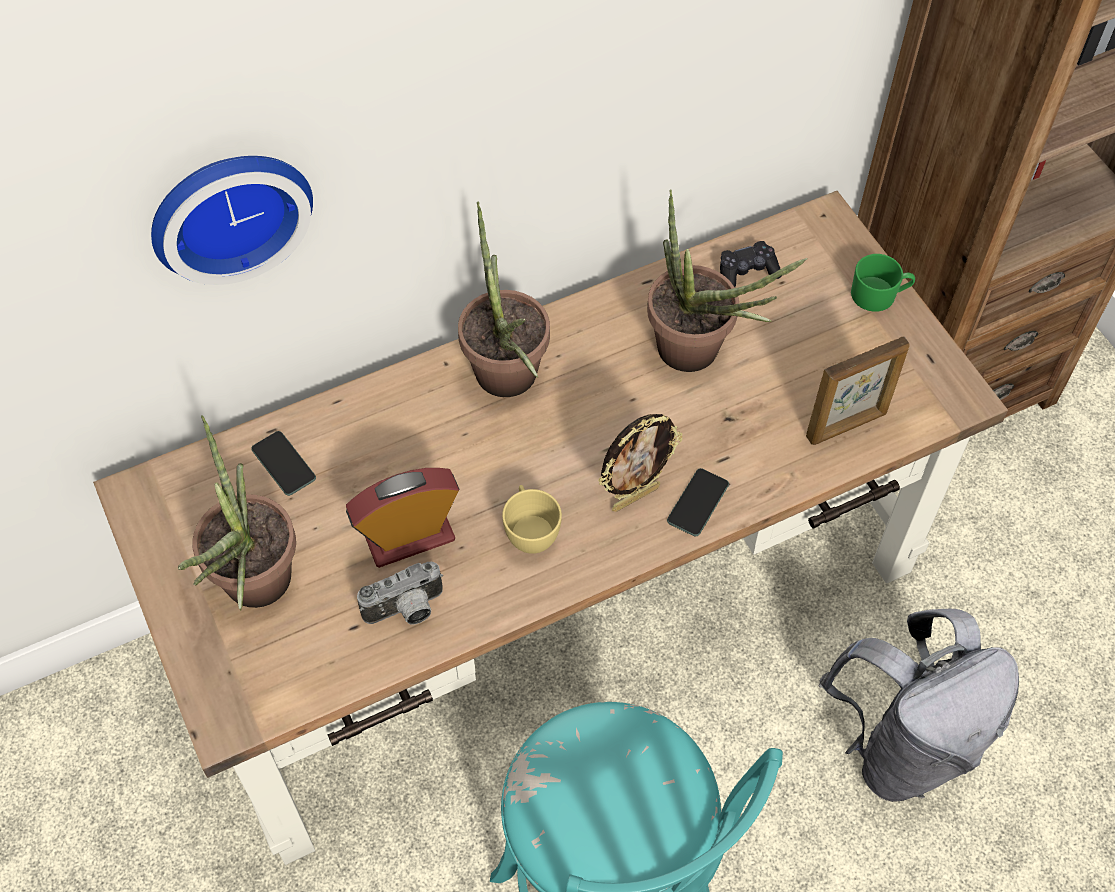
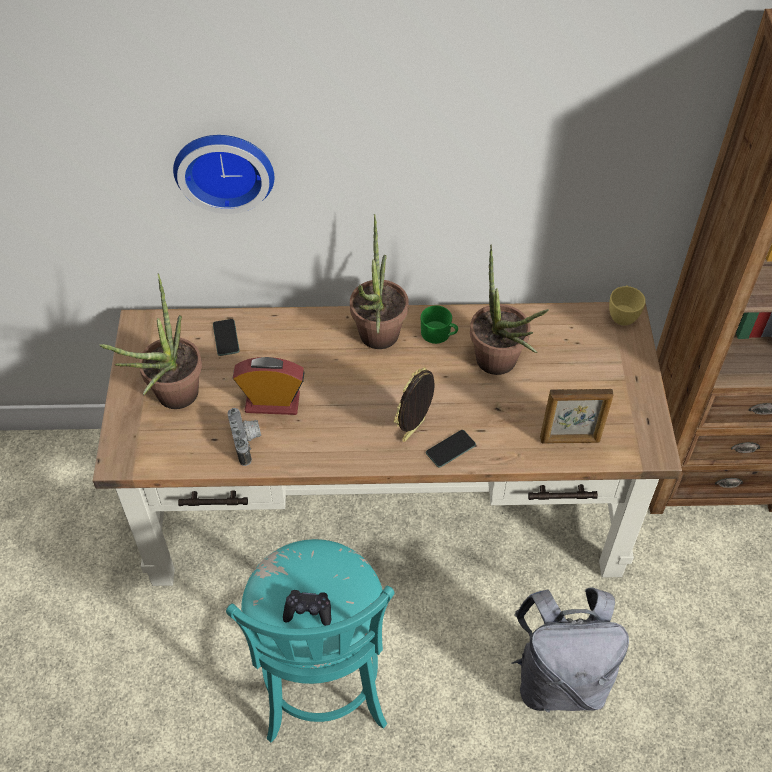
camera: 25 degrees right, 5 degrees down
camera [357,562,443,625] -> camera turned 105 degrees counterclockwise [228,408,261,466]
yellow cup [502,485,562,554] -> yellow cup moved to [609,285,646,326]
picture frame [598,414,682,512] -> picture frame turned 135 degrees clockwise [394,367,435,442]
black game controller [720,241,781,287] -> black game controller moved to [283,590,331,626]
green mug [851,254,915,312] -> green mug moved to [421,305,458,344]

